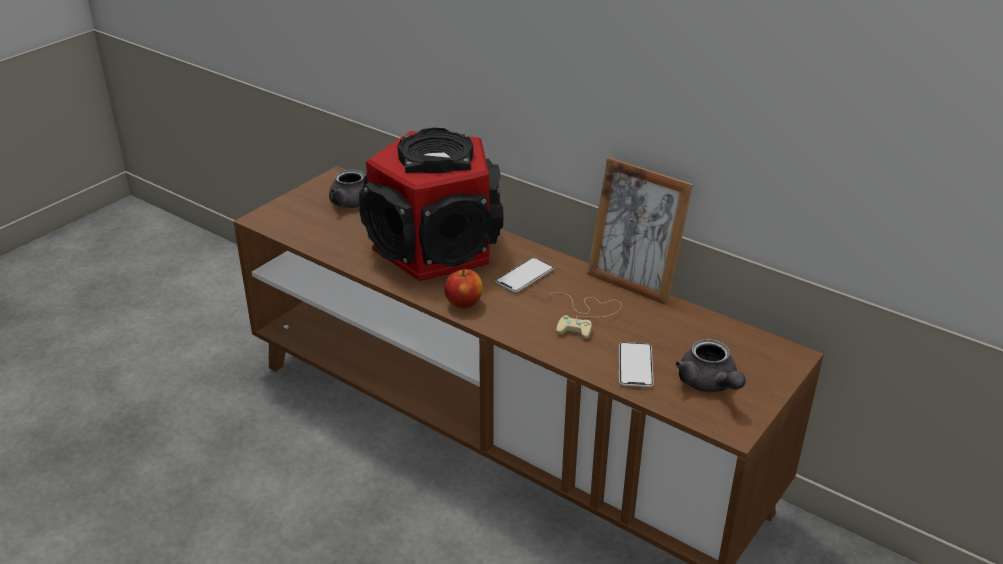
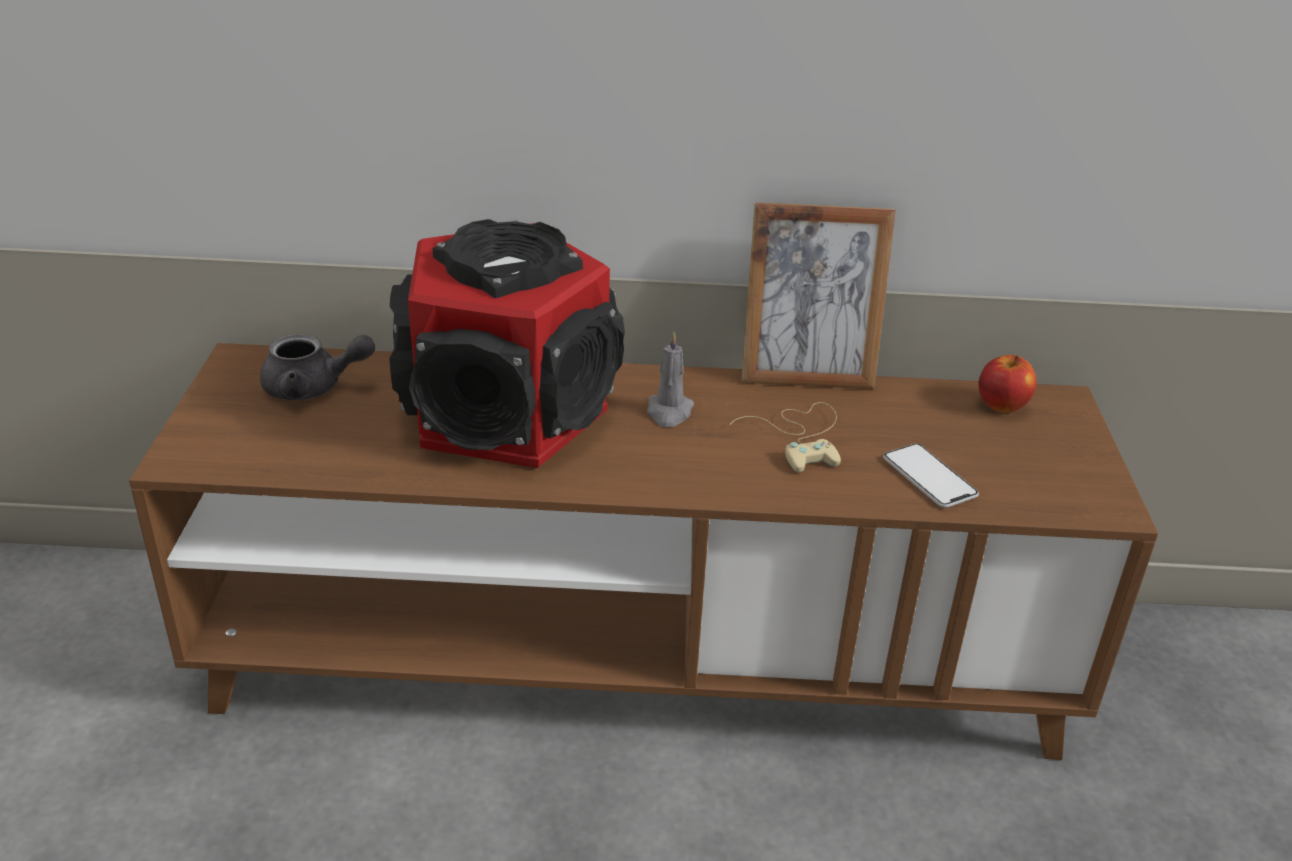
camera: 35 degrees left, 0 degrees up
apple [444,269,483,309] -> apple moved to [978,355,1036,413]
phone [495,258,554,293] -> grey candle [647,331,694,427]
grey teapot [675,339,746,392] -> none

